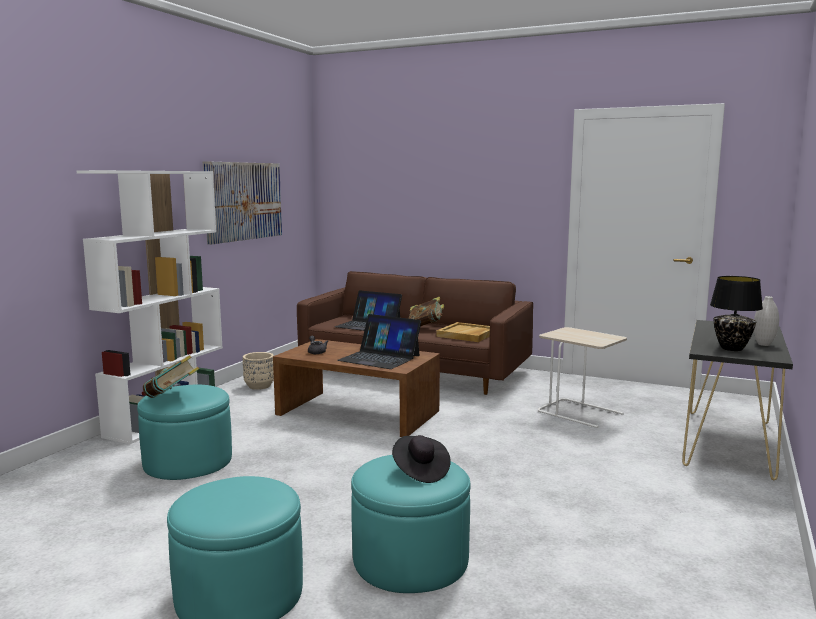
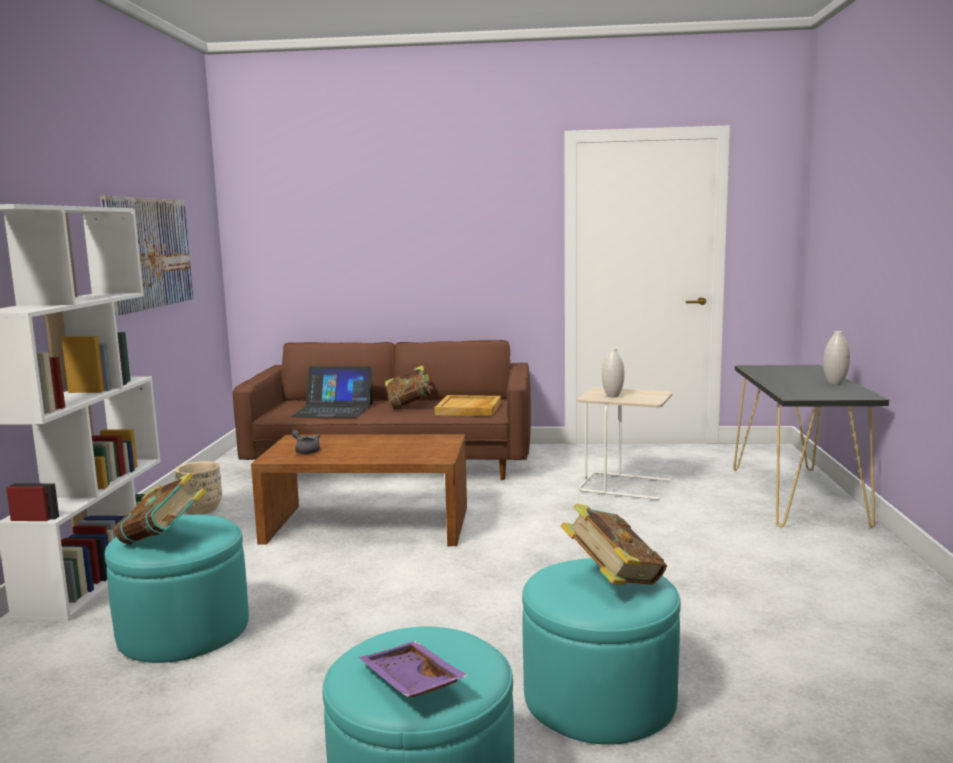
camera: 20 degrees left, 0 degrees up
laptop [337,314,421,369] -> none
black hat [392,435,451,483] -> book [561,504,667,585]
black table lamp [710,276,763,351] -> none
none -> purple tray [359,641,468,697]
none -> white vase [602,347,624,397]

